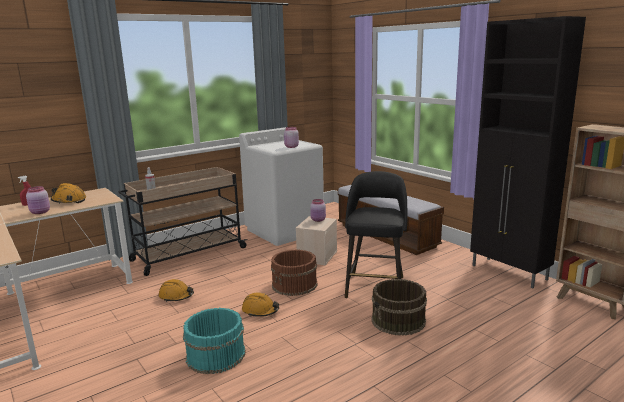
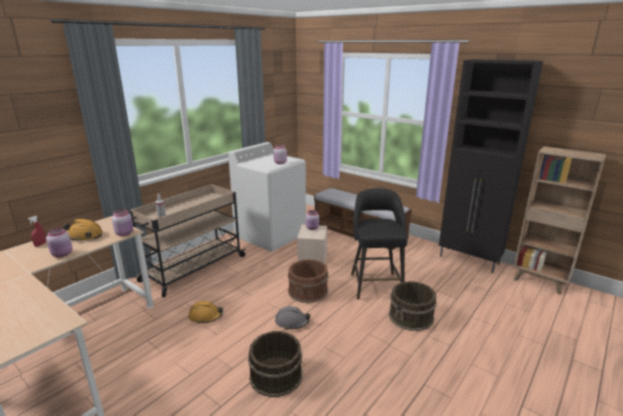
camera: 15 degrees left, 5 degrees up
turquoise bucket [183,308,246,374] -> brown bucket [248,331,302,397]
orange hard hat [242,293,279,317] -> grey hard hat [275,306,311,330]
none -> pink jar [112,210,133,236]

